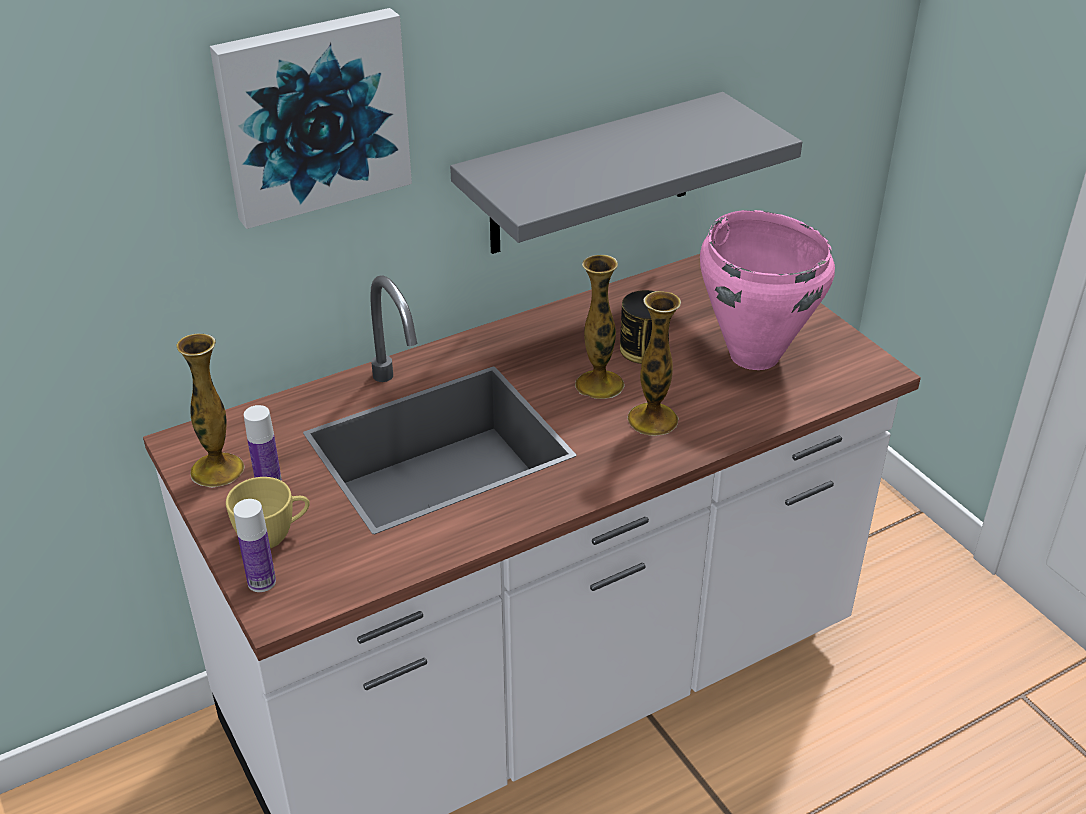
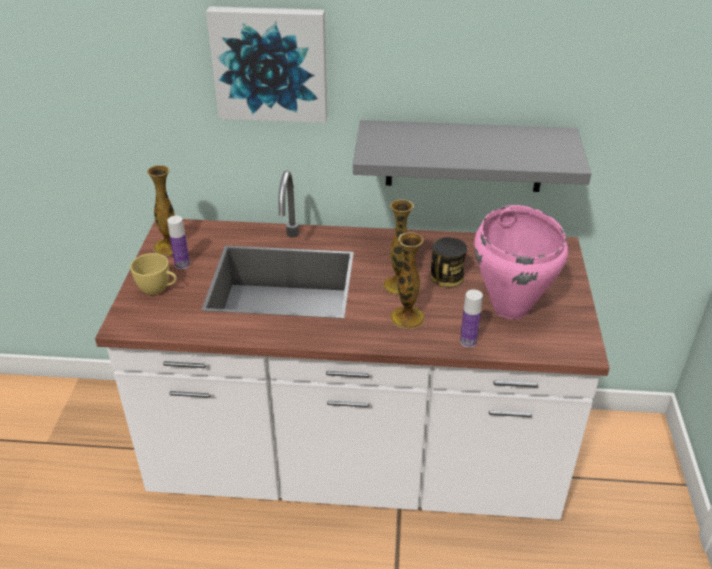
camera: 35 degrees right, 0 degrees up
bottle [233,499,276,592] -> bottle moved to [460,289,483,348]

